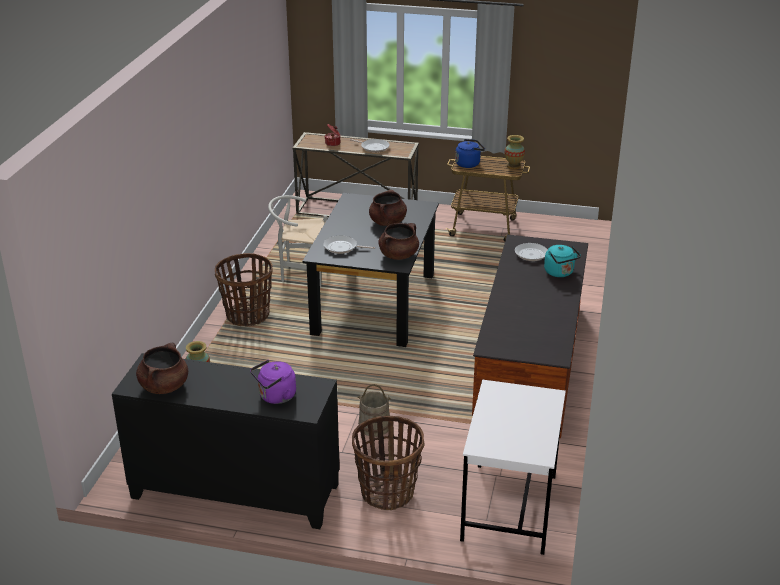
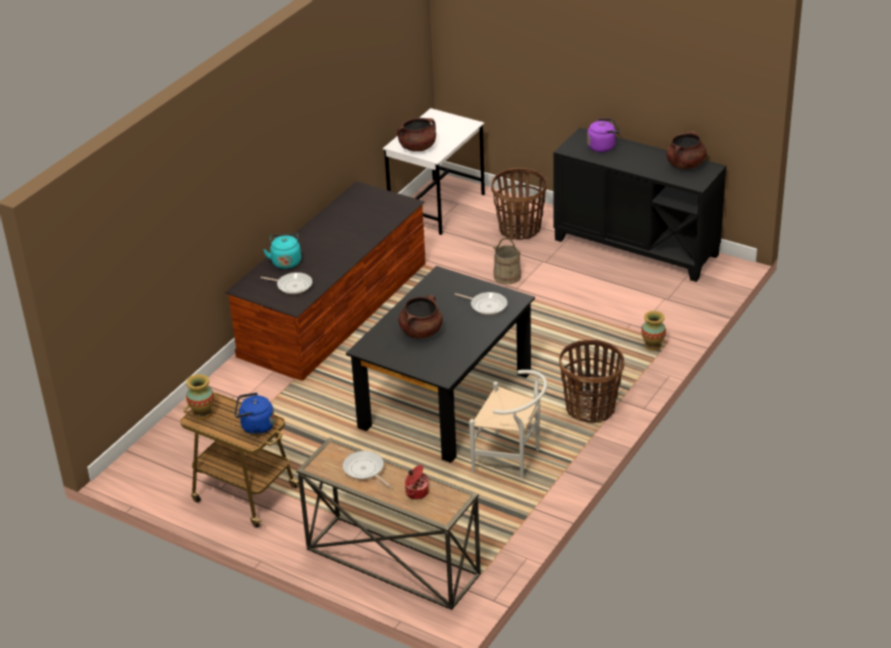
camera: 160 degrees left, 5 degrees up
brown cooking pot [379,223,419,260] -> brown cooking pot moved to [397,118,436,152]

